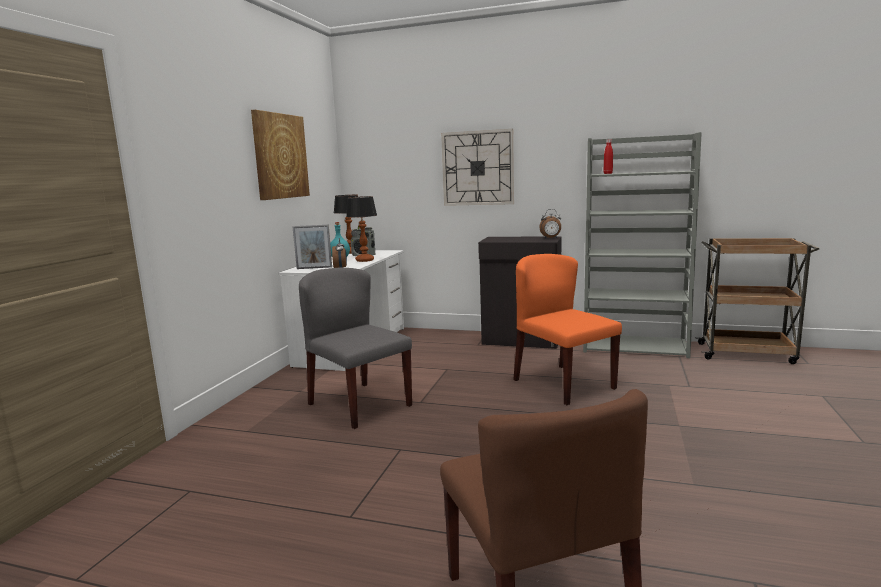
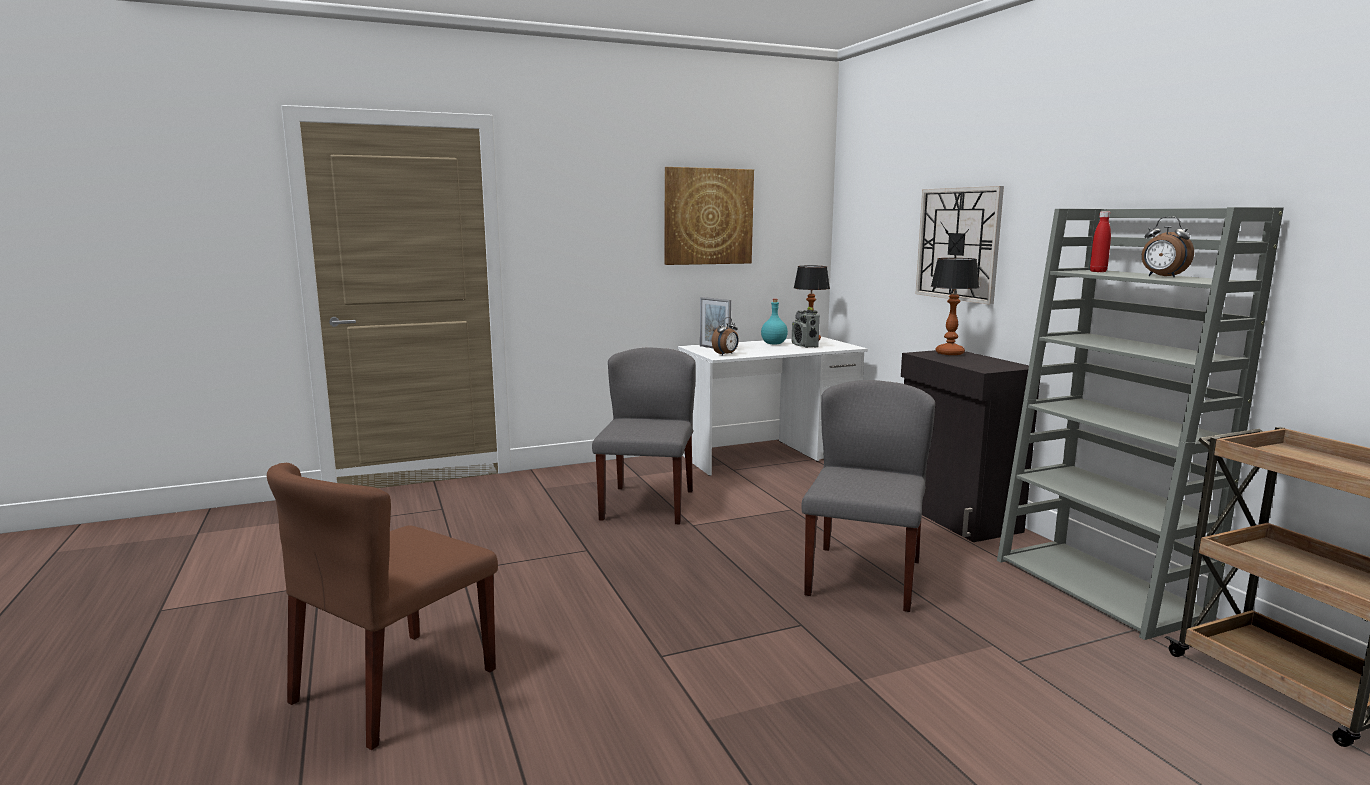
camera: 50 degrees right, 0 degrees up
table lamp [346,196,377,262] -> table lamp moved to [931,258,980,355]
orange chair [513,254,622,405] -> grey chair [801,380,935,612]
alarm clock [539,209,561,238] -> alarm clock moved to [1142,216,1194,277]

